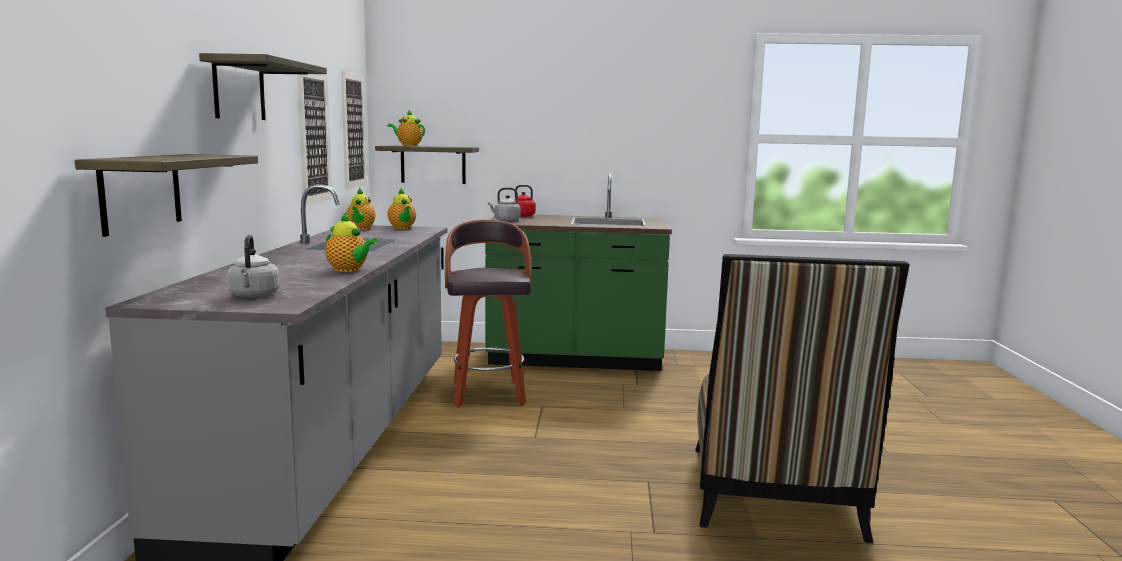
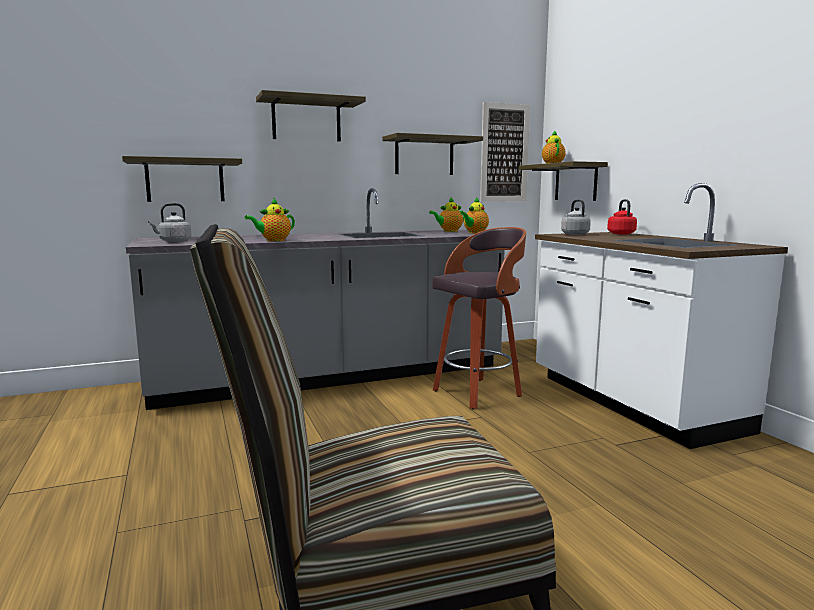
camera: 65 degrees right, 0 degrees up
picture [297,74,332,205] -> shelf [382,133,483,175]
teapot [325,212,378,272] -> teapot turned 45 degrees clockwise [244,198,295,241]
green counter [485,174,672,371] -> white counter [535,183,788,449]

